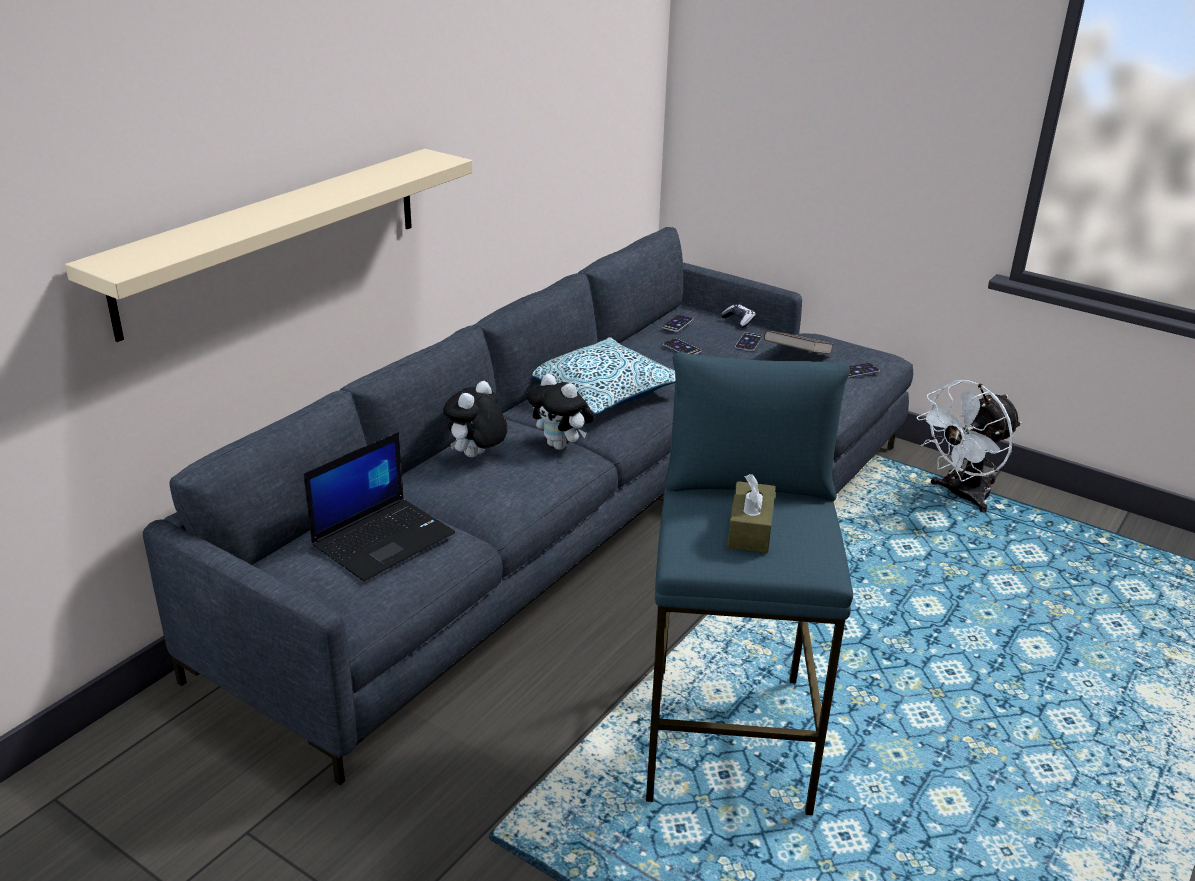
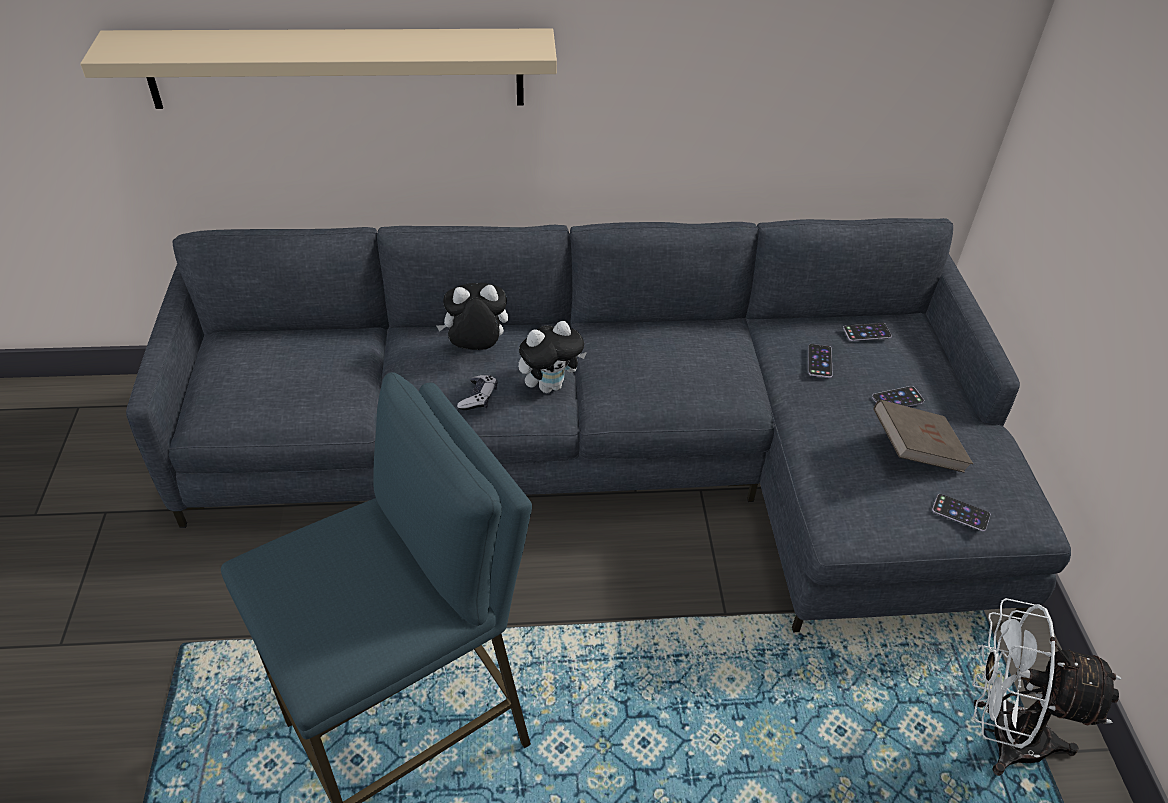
camera: 50 degrees right, 15 degrees up
laptop [304,432,455,581] -> none
plush toy [527,374,594,450] -> plush toy turned 120 degrees counterclockwise [518,321,587,393]
pillow [532,337,676,415] -> none
game controller [720,304,756,328] -> game controller moved to [457,375,497,410]
brown tissue box [727,474,776,553] -> none

